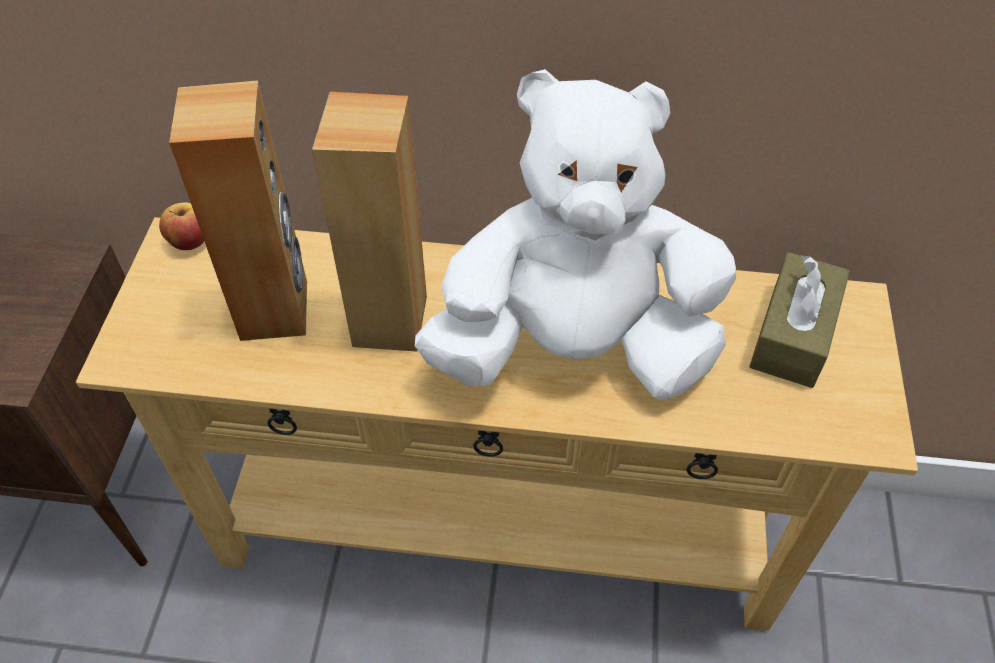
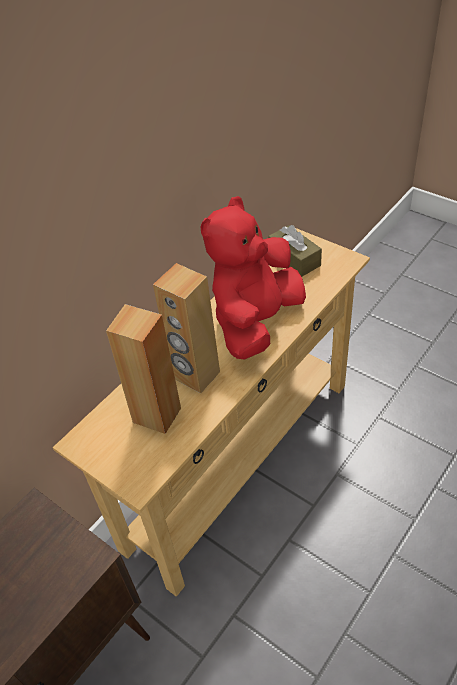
camera: 55 degrees left, 5 degrees down
apple [159,202,204,250] -> none
white plush toy [415,69,736,401] -> red plush toy [201,196,306,359]

